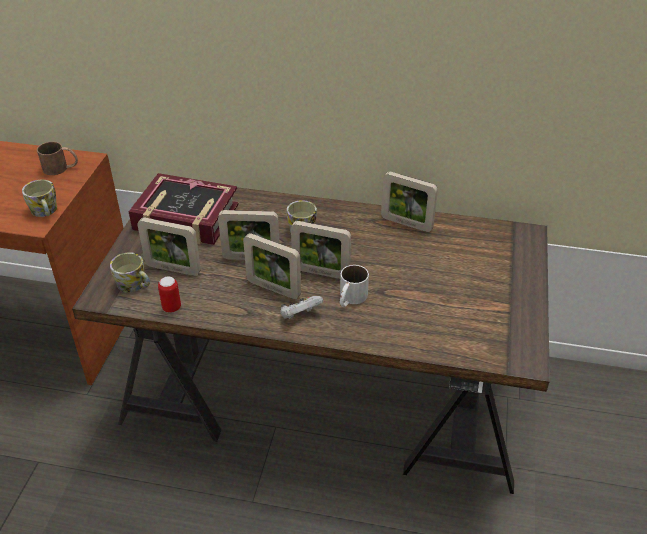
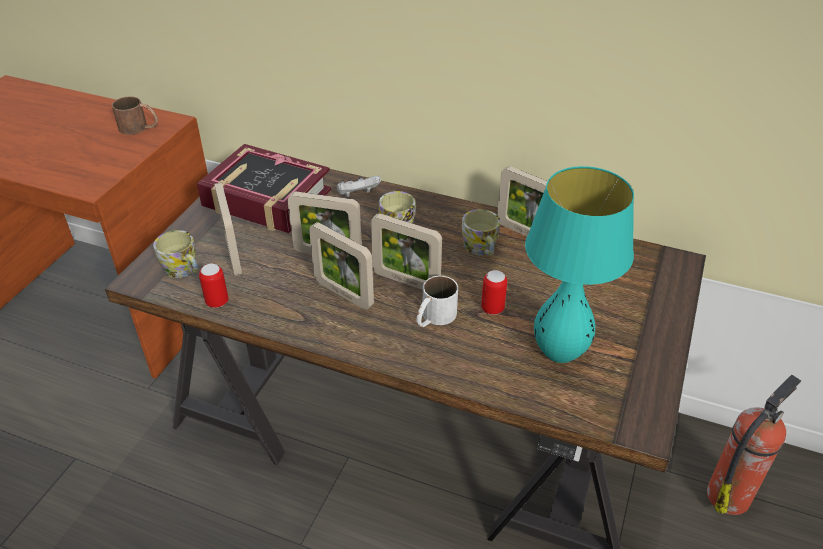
camera: 10 degrees right, 0 degrees up
mug [22,180,57,217] -> mug moved to [462,209,500,256]
picture frame [137,217,201,276] -> picture frame turned 45 degrees clockwise [214,182,242,276]
white game controller [280,296,323,319] -> white game controller moved to [337,176,381,197]
none -> can [481,270,507,315]
none -> turquoise table lamp [525,166,634,363]
none -> fire extinguisher [707,375,801,515]

